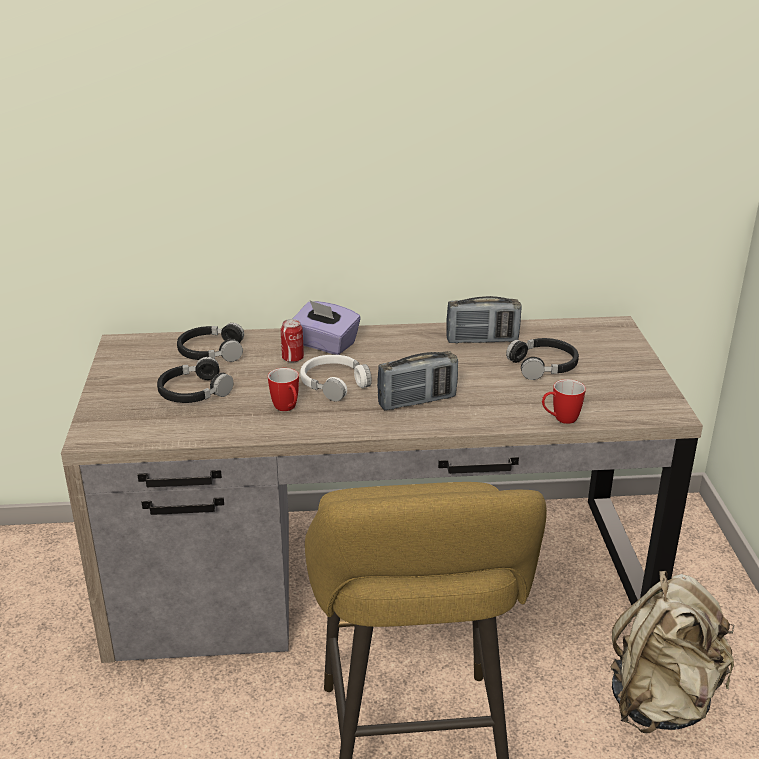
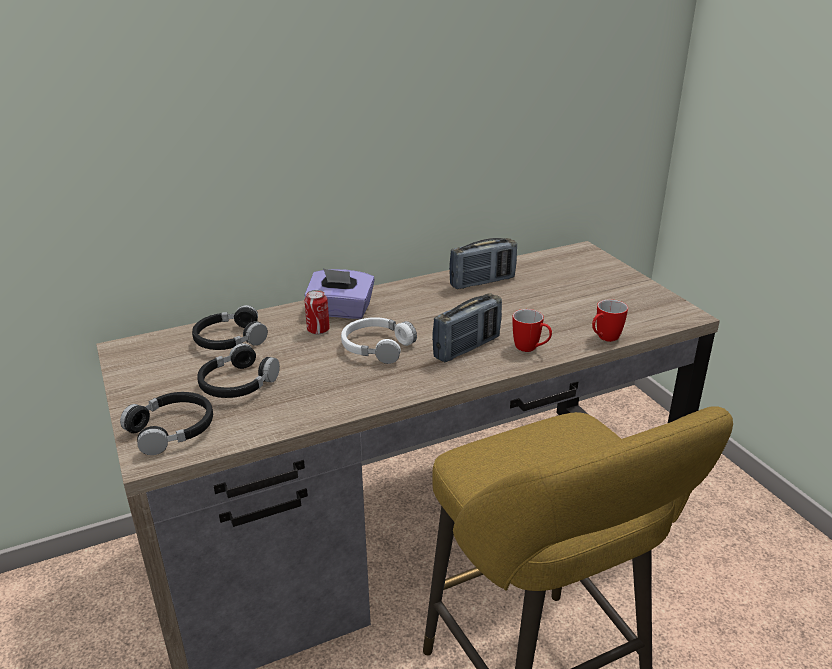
camera: 20 degrees left, 0 degrees up
mug [268,368,299,411] -> mug moved to [512,309,552,352]
black headphones [506,338,579,380] -> black headphones moved to [120,392,213,455]
beige backpack [611,571,734,733] -> none

